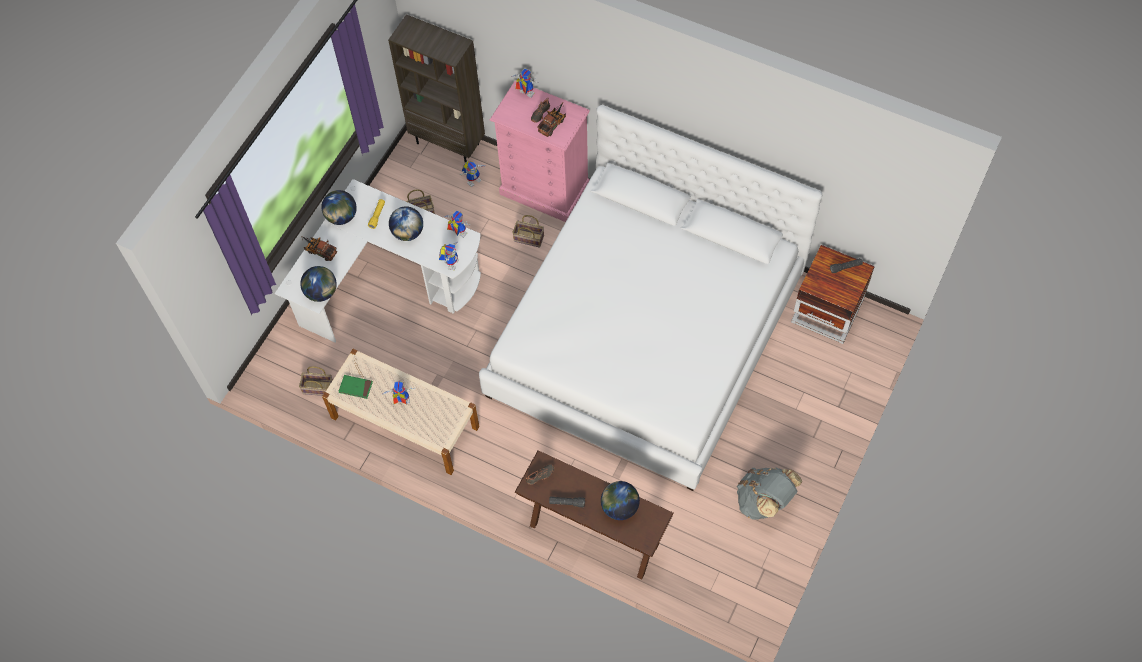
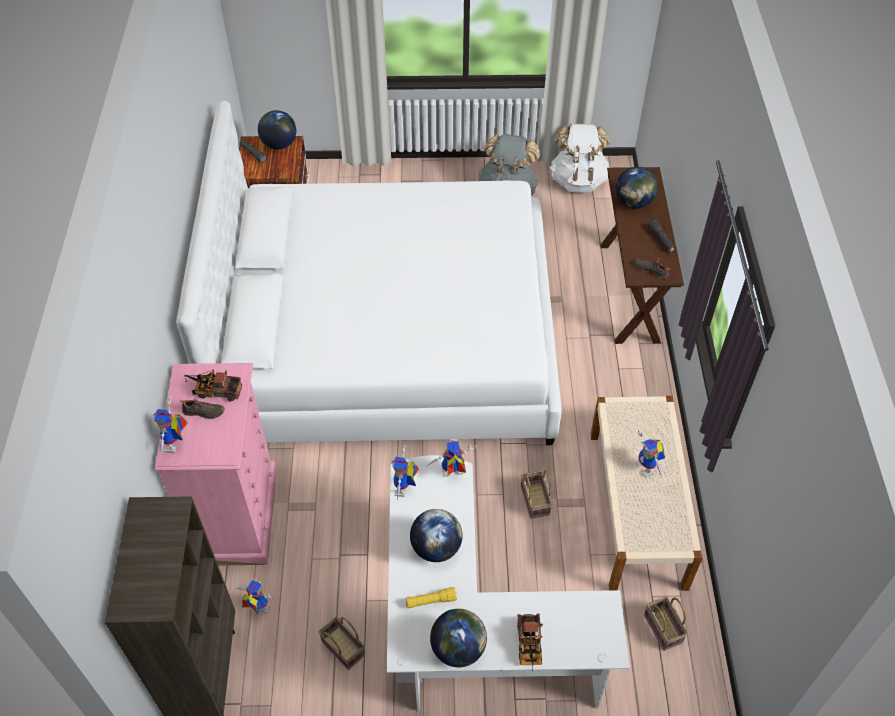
camera: 120 degrees left, 10 degrees down
globe [300,266,337,302] -> globe moved to [258,110,296,149]
green book [339,375,373,399] -> none
basket [512,215,544,248] -> basket moved to [521,470,552,519]
none -> white backpack [550,124,610,193]

